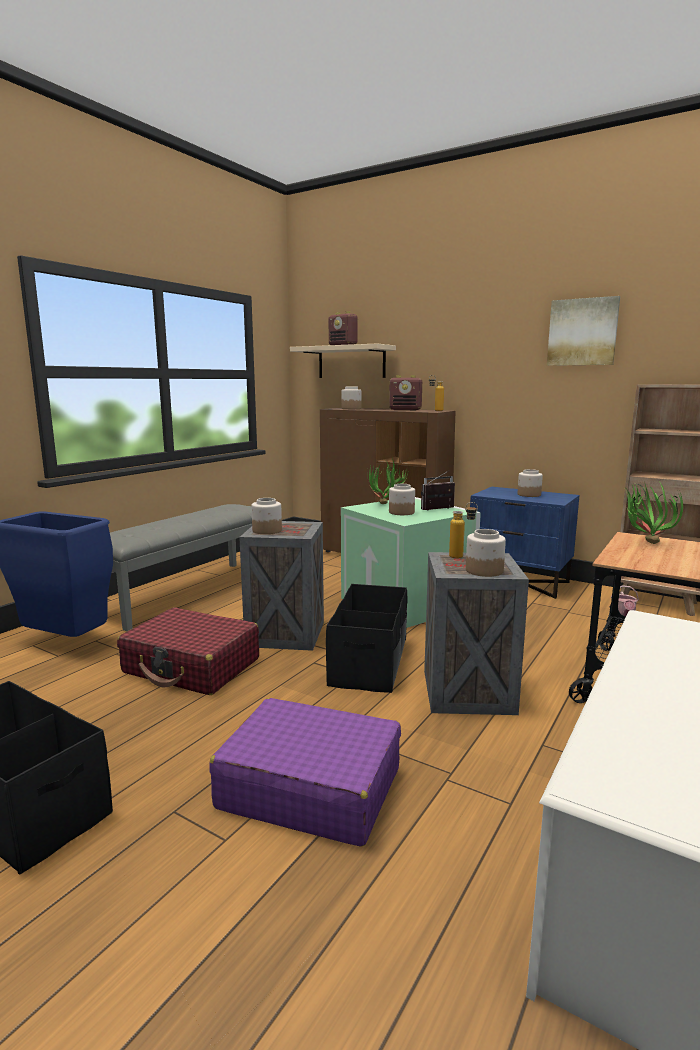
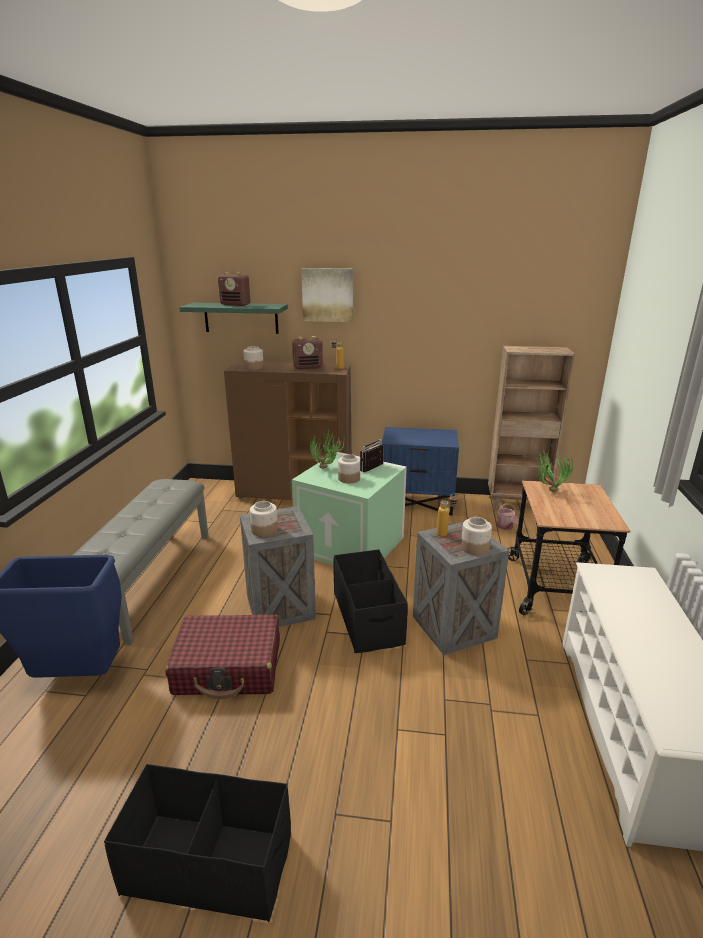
camera: 25 degrees left, 10 degrees up
purple suitcase [210,698,401,847] -> none
beige shelf [290,344,396,378] -> green shelf [179,303,288,334]
jar [517,469,543,497] -> none
picture [547,296,620,366] -> picture moved to [301,268,353,322]

